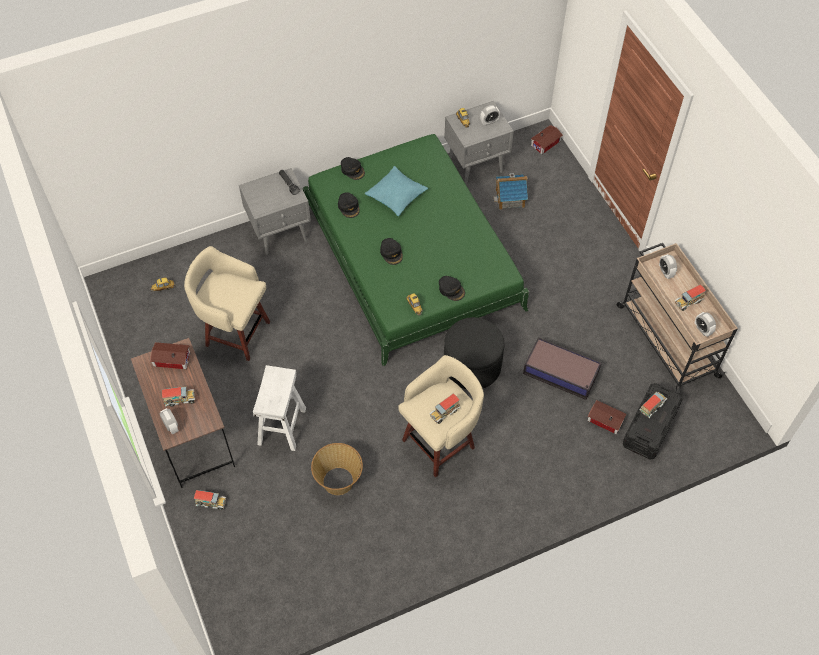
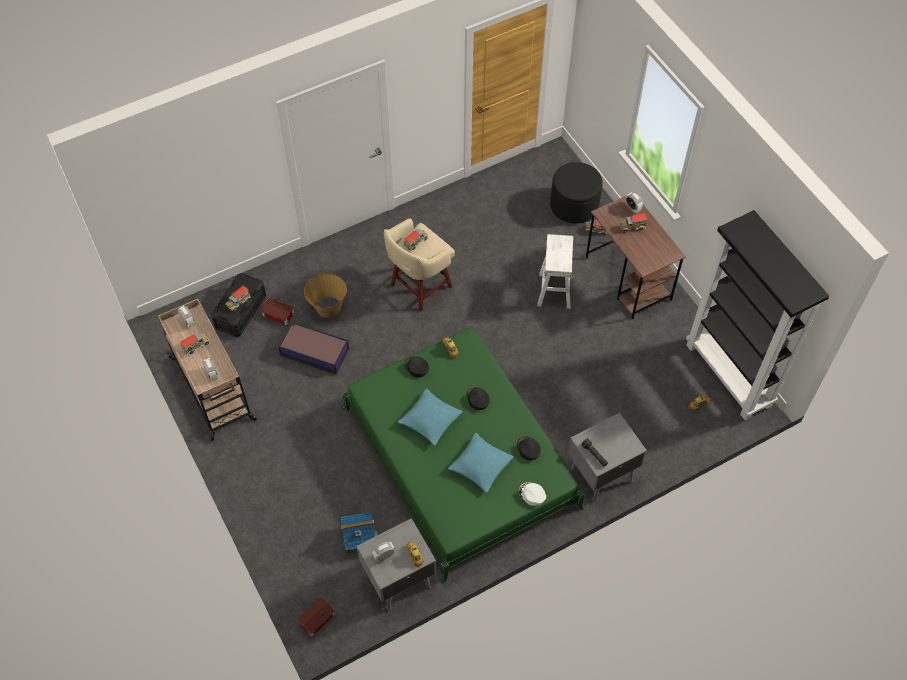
camera: 175 degrees right, 0 degrees up
toy house [150,342,190,369] -> none
beige stool [184,246,270,361] -> none
basket [311,443,363,495] -> basket moved to [304,273,347,318]
black cap [341,157,365,180] -> white cap [518,482,546,506]
black ottoman [444,317,504,389] -> black ottoman moved to [550,162,603,224]
none -> turquoise pillow [398,388,463,446]
none -> black bookcase [686,210,829,420]

